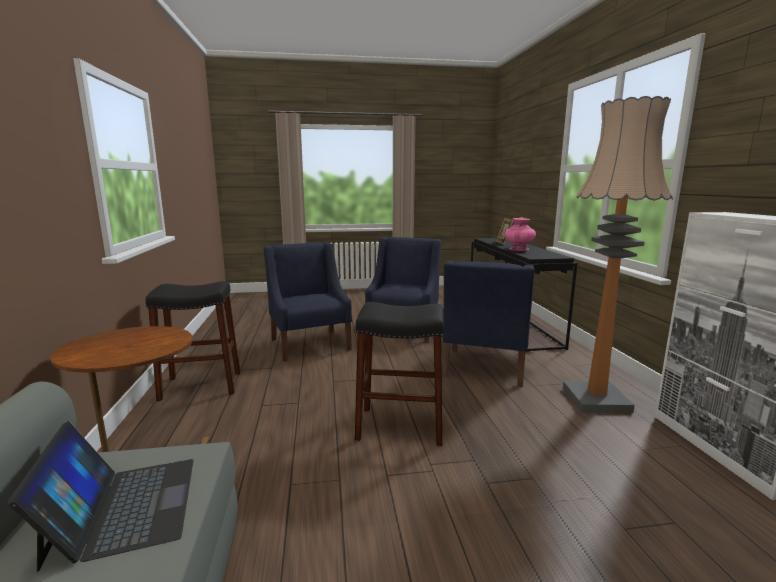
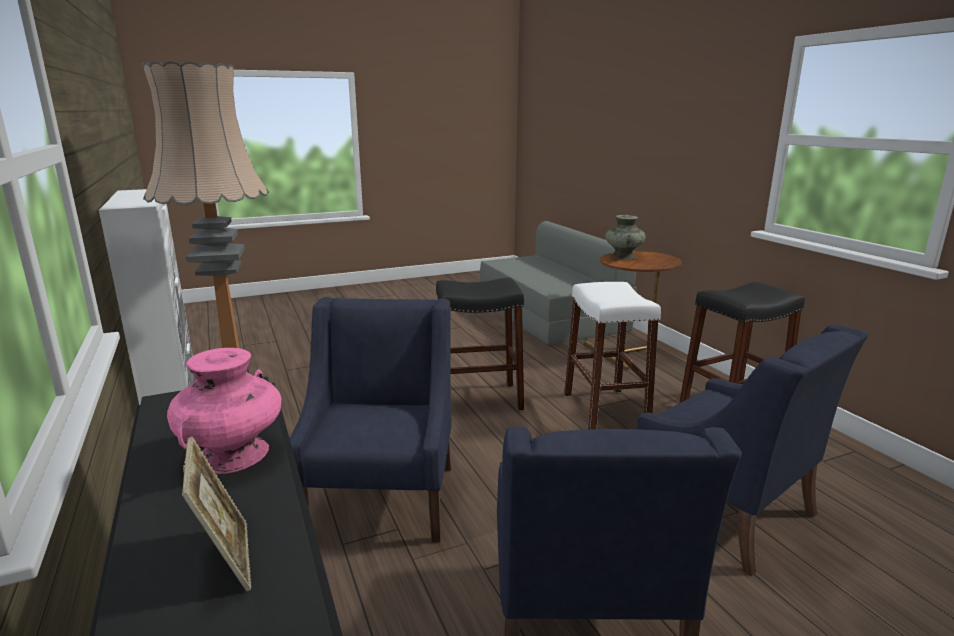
camera: 165 degrees right, 5 degrees up
laptop [8,421,194,572] -> none
none -> white stool [564,282,661,430]
none -> turquoise vase [605,215,646,259]

